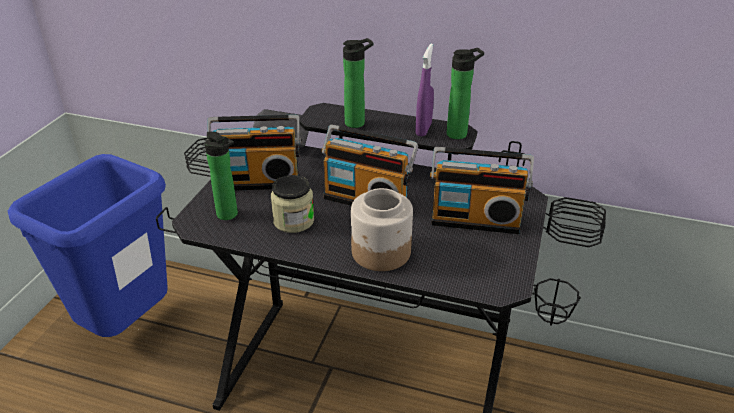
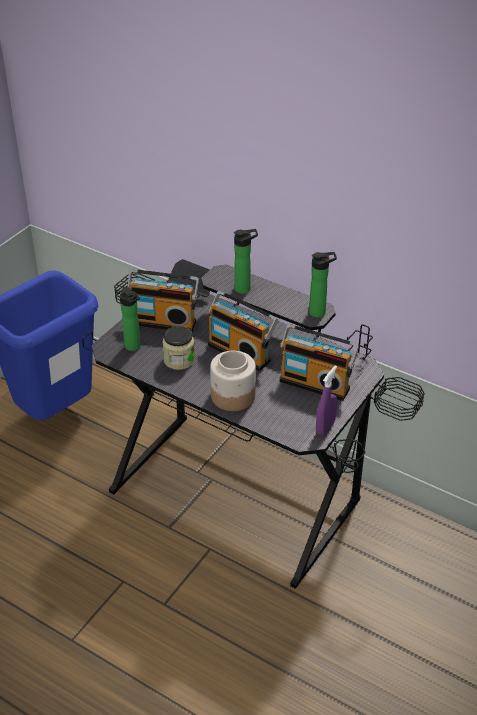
camera: 15 degrees right, 5 degrees up
purple spray bottle [416,44,434,136] -> purple spray bottle moved to [316,365,338,435]

